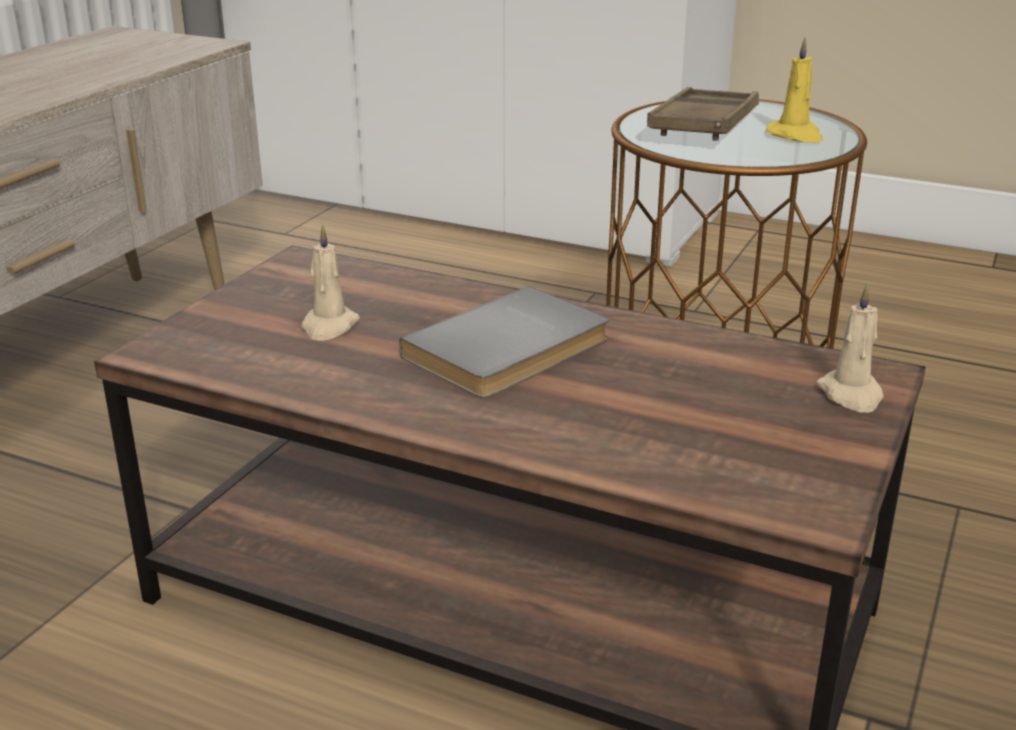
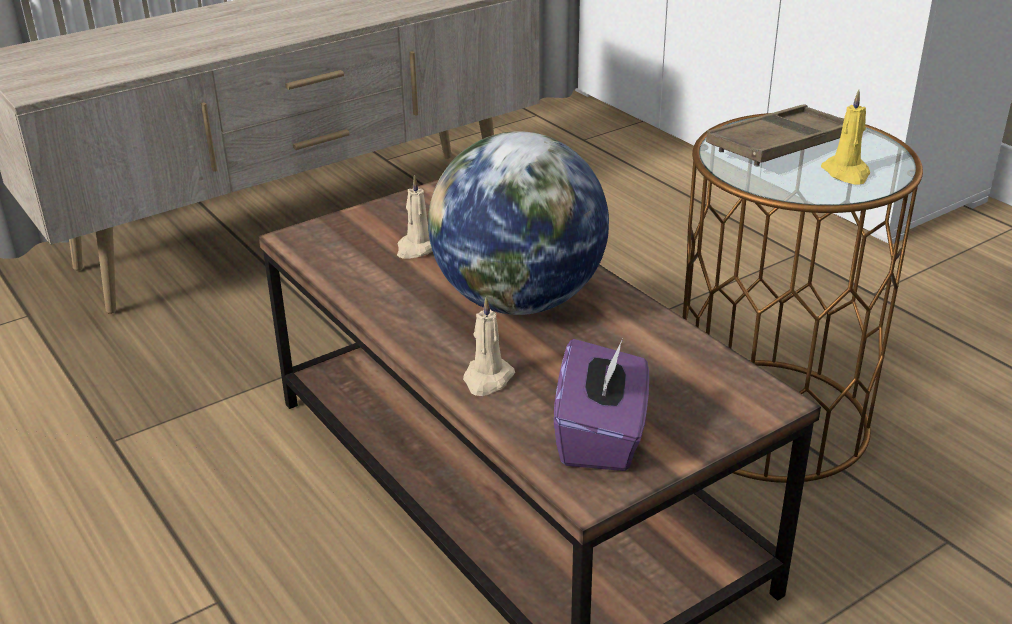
camera: 30 degrees right, 5 degrees up
grey book [399,286,609,398] -> globe [428,131,609,315]
beige candle [817,283,884,413] -> beige candle moved to [463,297,515,396]
none -> purple tissue box [554,337,649,471]

